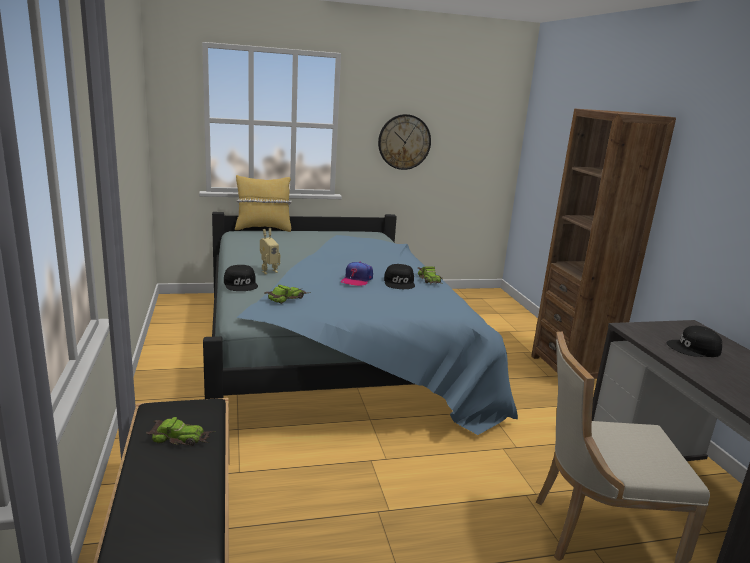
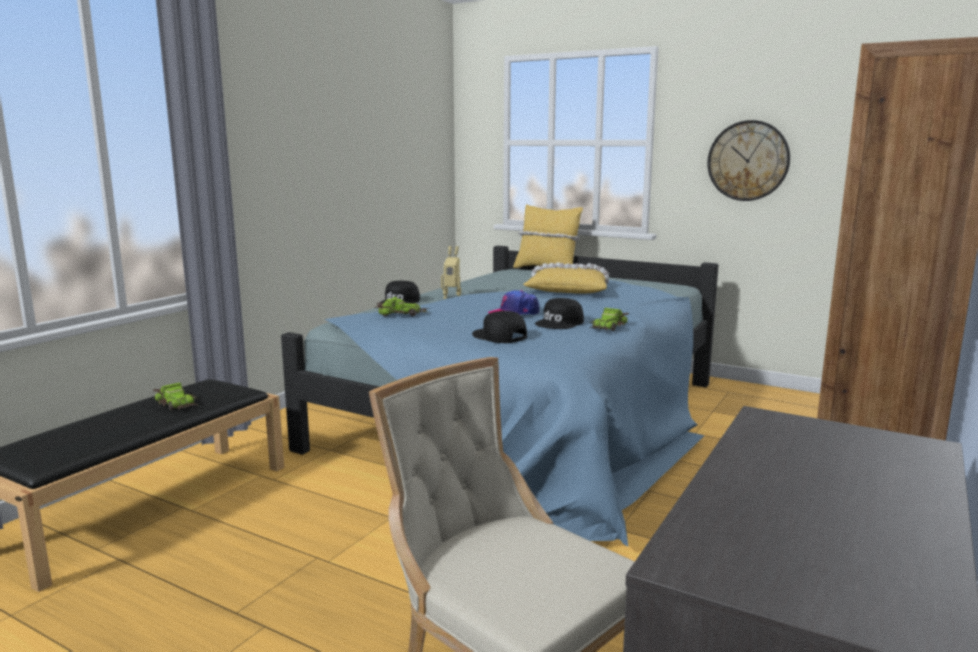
camera: 45 degrees right, 5 degrees down
black cap [667,326,722,357] -> black cap moved to [472,311,527,343]
none -> yellow pillow [523,263,609,294]

